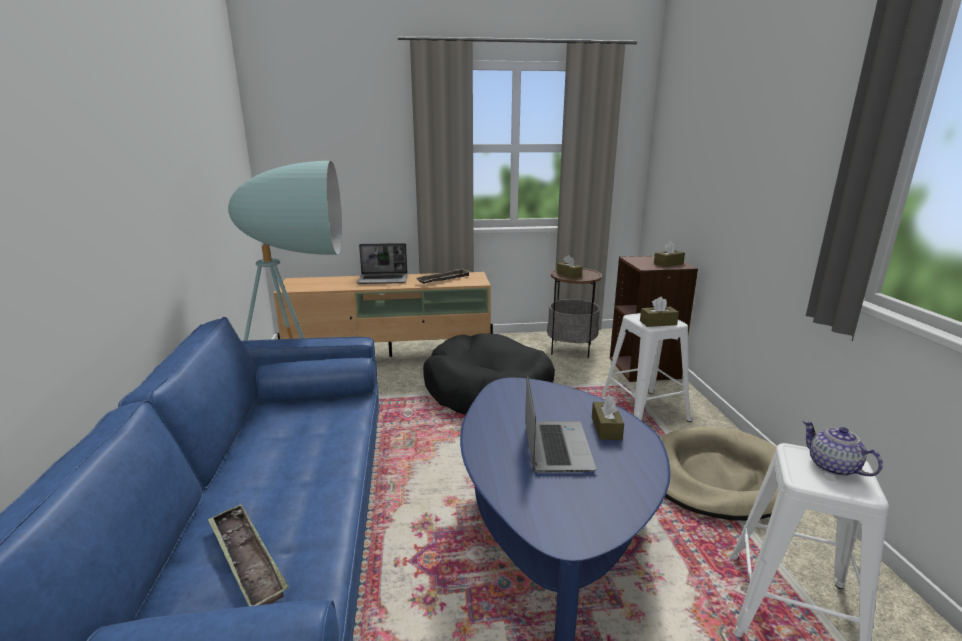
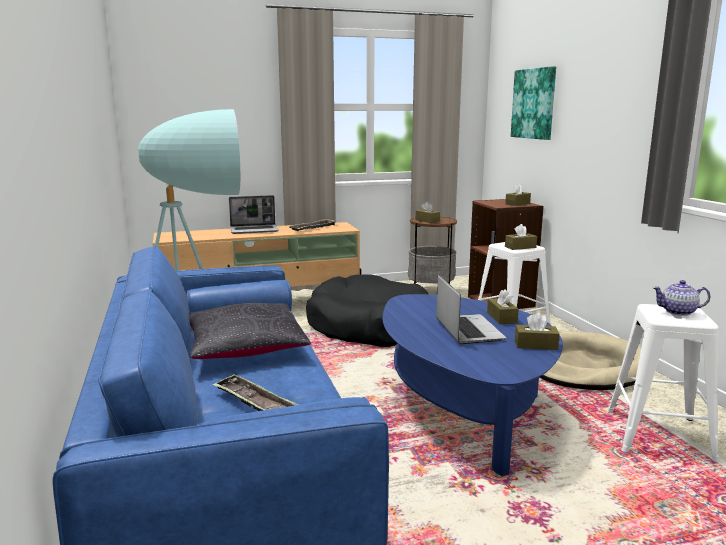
camera: 10 degrees left, 5 degrees down
teapot [802,420,883,476] -> teapot turned 45 degrees counterclockwise [652,280,710,316]
none -> black pillow [189,303,311,359]
none -> picture [511,66,556,140]
none -> brown tissue box [515,313,560,350]

